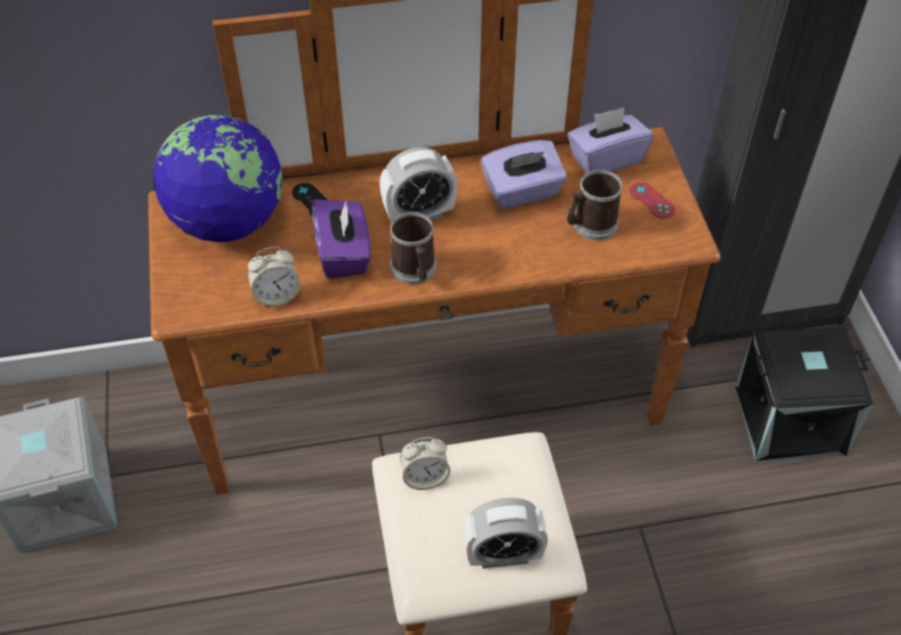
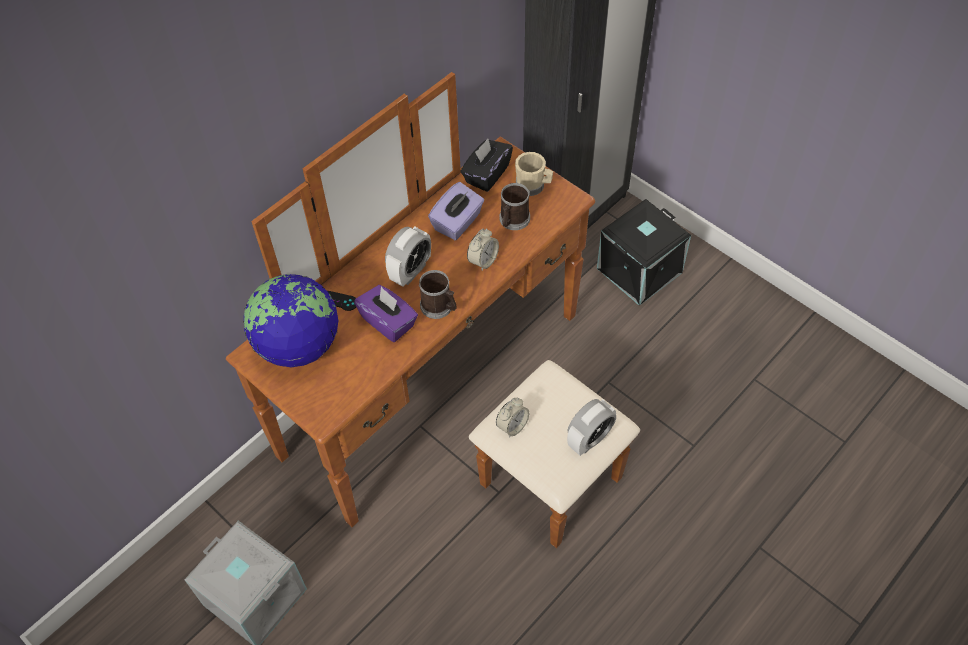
camera: 35 degrees left, 5 degrees up
alarm clock [248,247,300,307] -> alarm clock moved to [467,228,499,271]
purple tissue box [567,107,653,173] -> black tissue box [461,139,513,192]
red game controller [630,182,676,219] -> beige mug [515,152,553,196]

